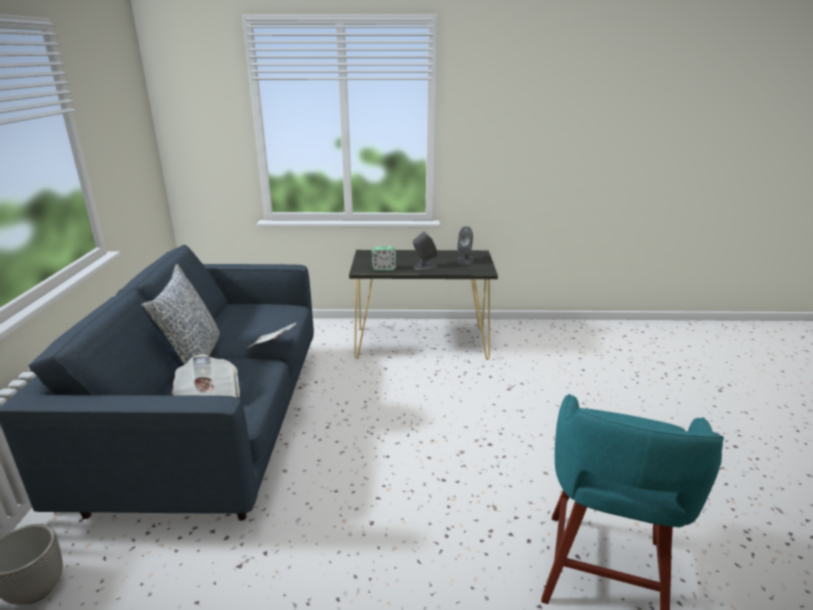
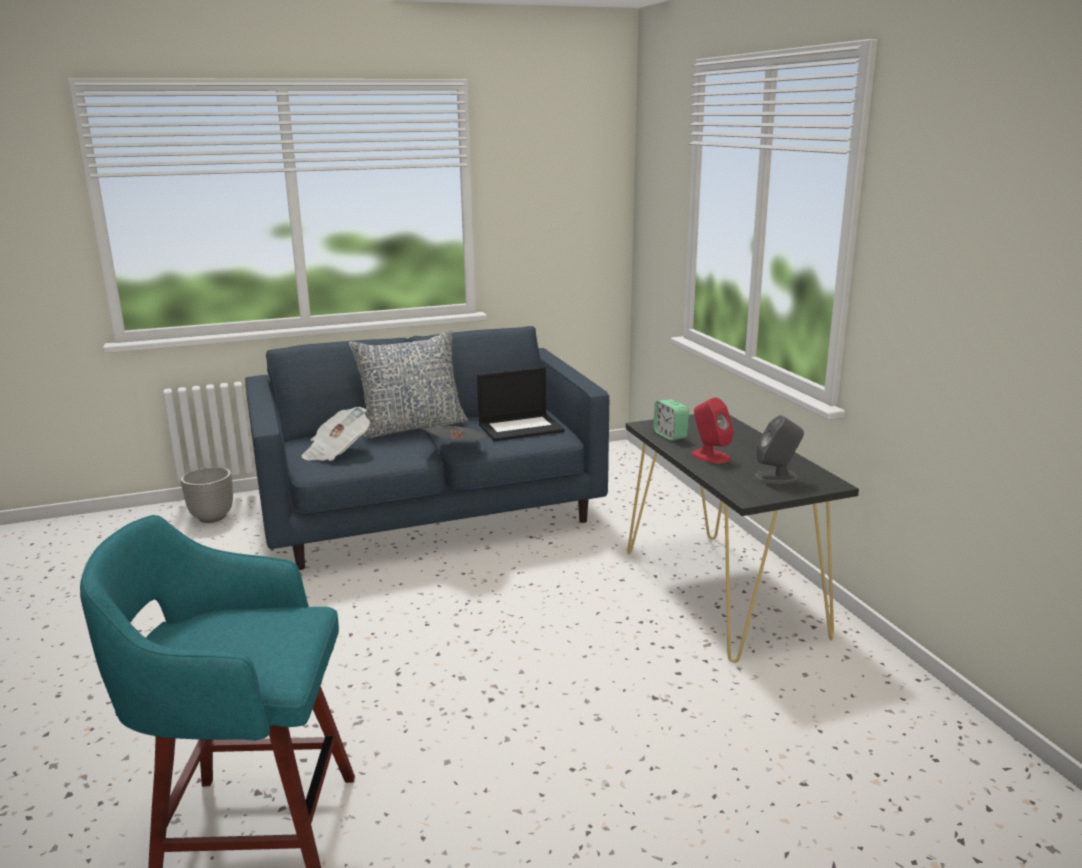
camera: 70 degrees right, 5 degrees down
grey speaker [413,232,437,270] -> red speaker [691,398,734,464]
none -> laptop [477,367,565,441]

